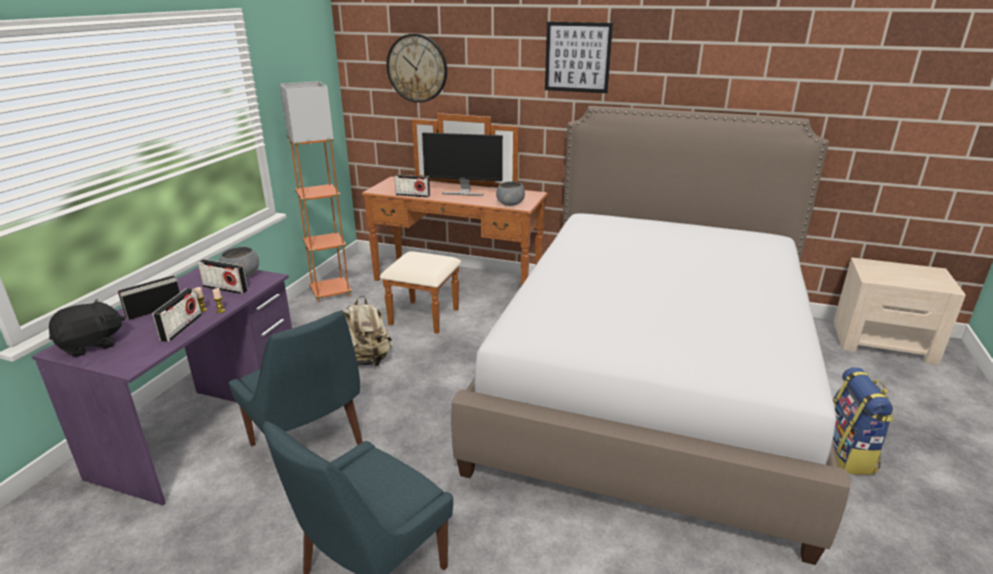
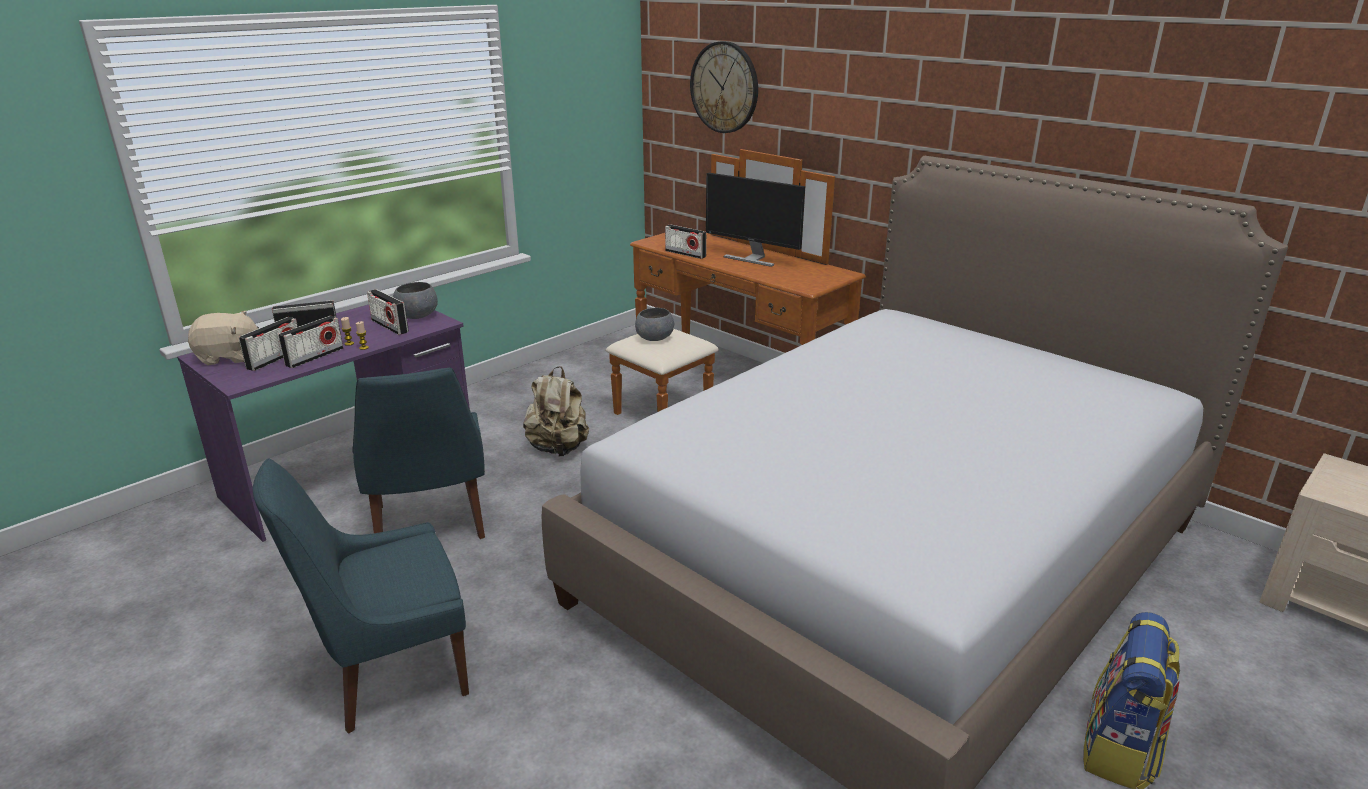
camera: 25 degrees right, 0 degrees up
black plush toy [49,299,125,357] -> beige plush toy [188,311,259,365]
orange floor lamp [280,81,352,303] -> none
grey bowl [496,181,525,206] -> grey bowl moved to [635,308,674,341]
picture [545,22,613,93] -> none
none -> radio [239,317,298,371]

